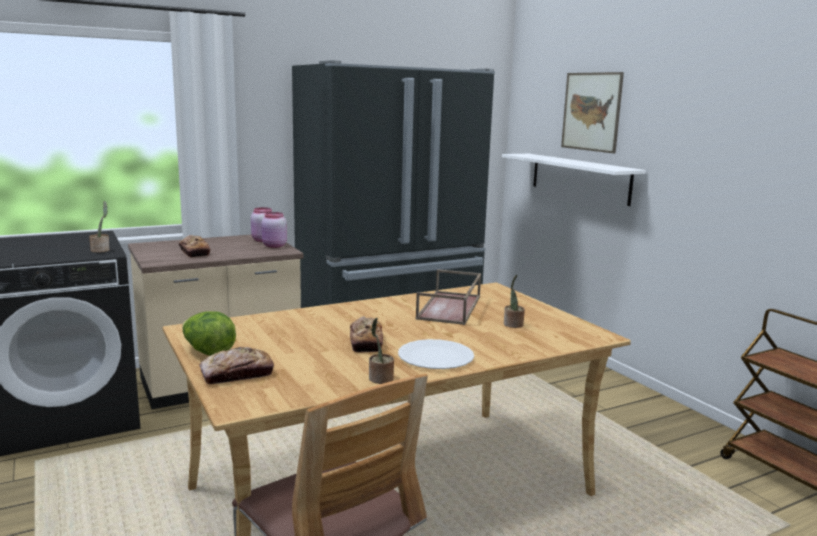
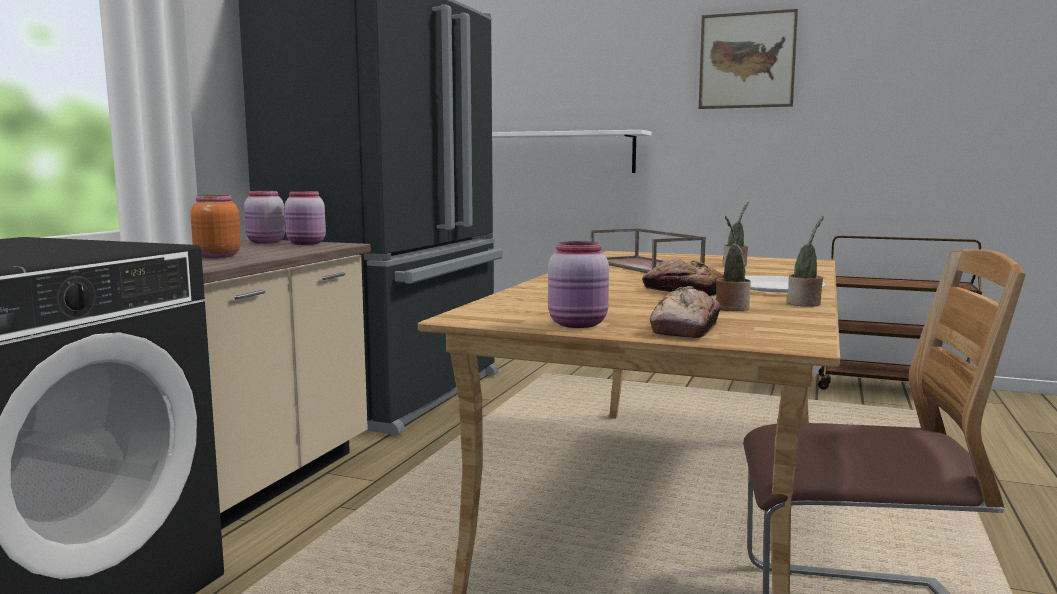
camera: 40 degrees left, 5 degrees down
potted plant [89,201,110,253] -> potted plant moved to [716,216,751,311]
bread [178,235,210,257] -> orange jar [190,195,241,258]
lettuce [182,311,236,356] -> pink jar [548,241,609,328]
picture [561,72,624,153] -> picture moved to [699,9,798,109]

